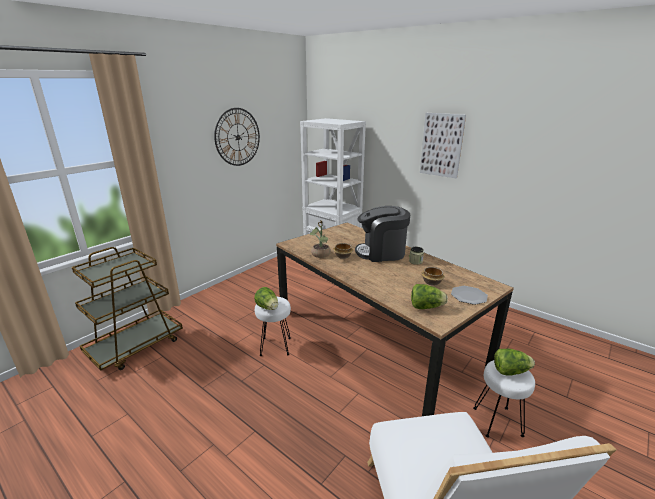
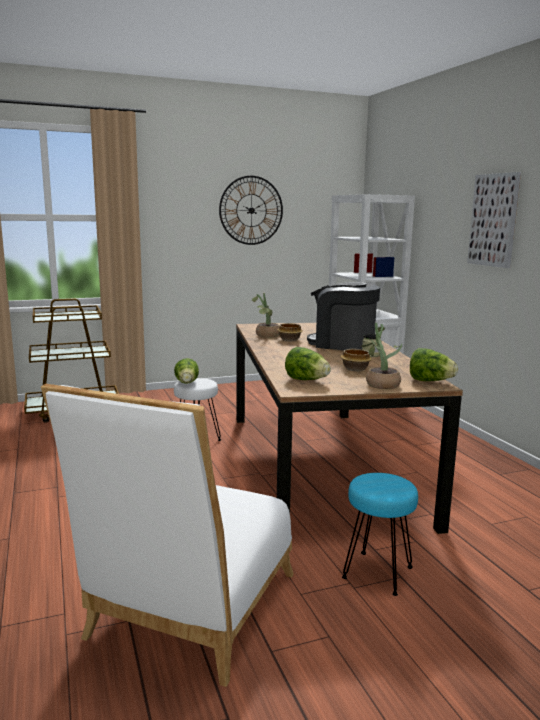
camera: 30 degrees right, 10 degrees down
plate [451,286,488,305] -> potted plant [361,323,402,389]
white stool [473,360,535,438] -> turquoise stool [342,473,418,596]
lettuce [494,349,535,376] -> lettuce moved to [410,348,458,381]

